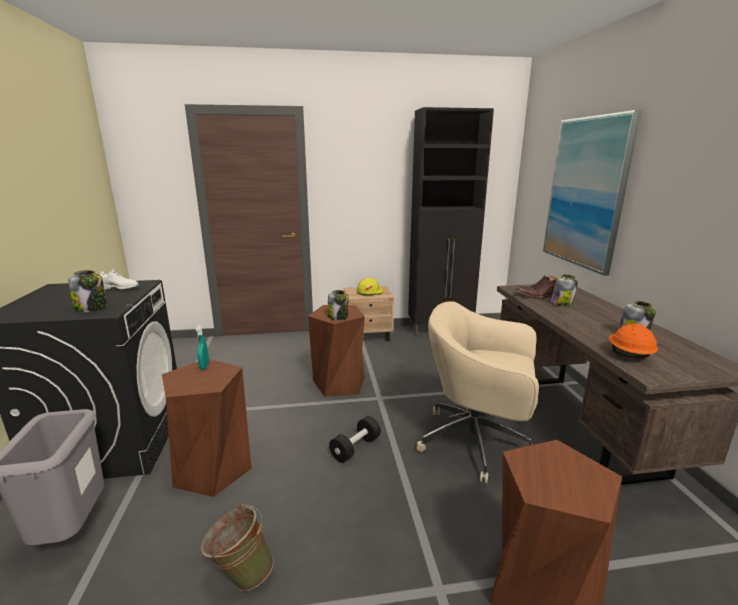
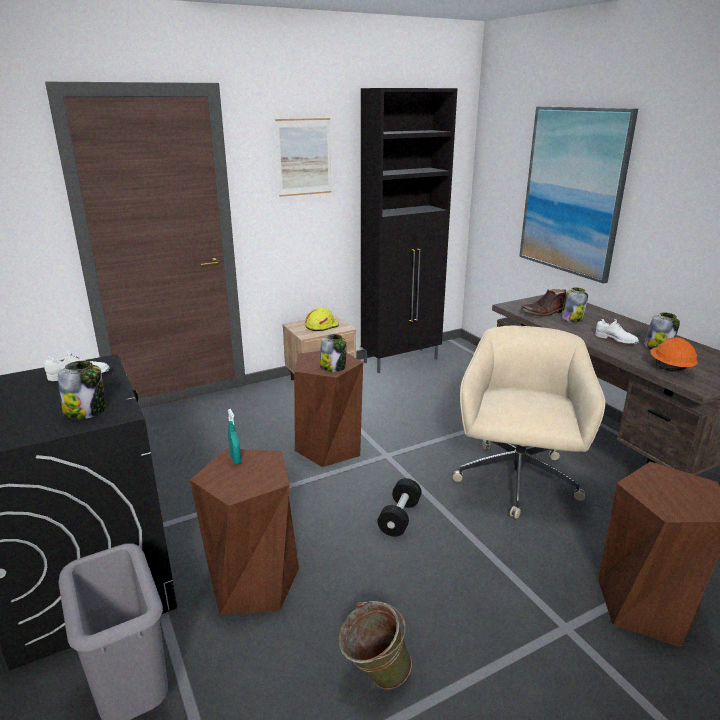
camera: 20 degrees left, 5 degrees up
beige office chair [416,302,539,484] -> beige office chair turned 105 degrees clockwise [452,326,605,519]
none -> picture [275,118,332,197]
none -> white shoe [595,319,639,344]

